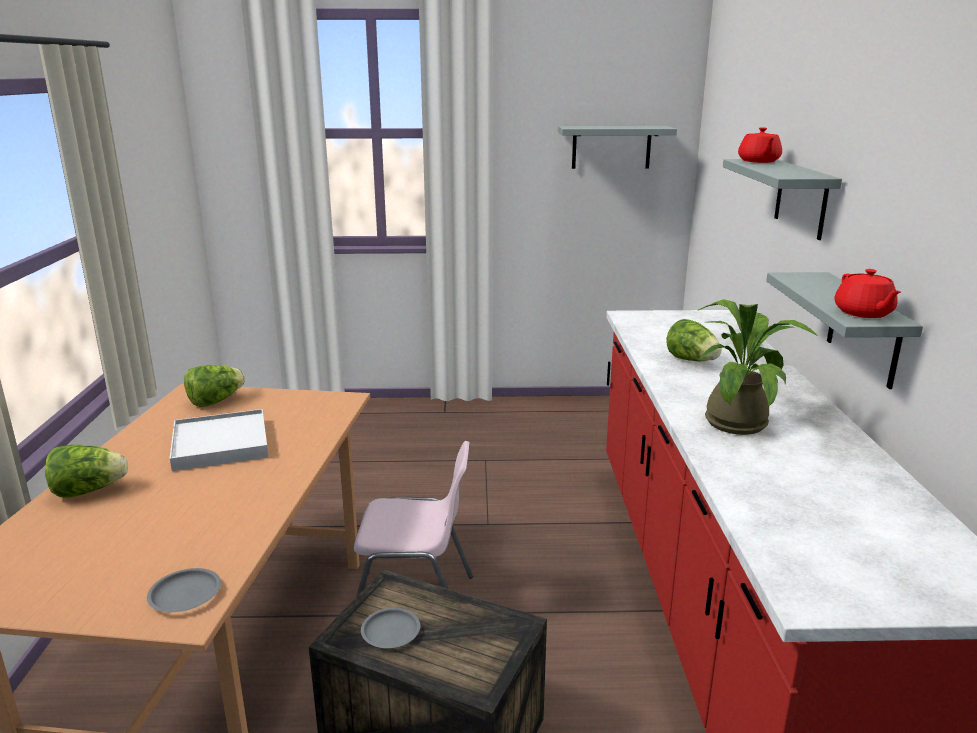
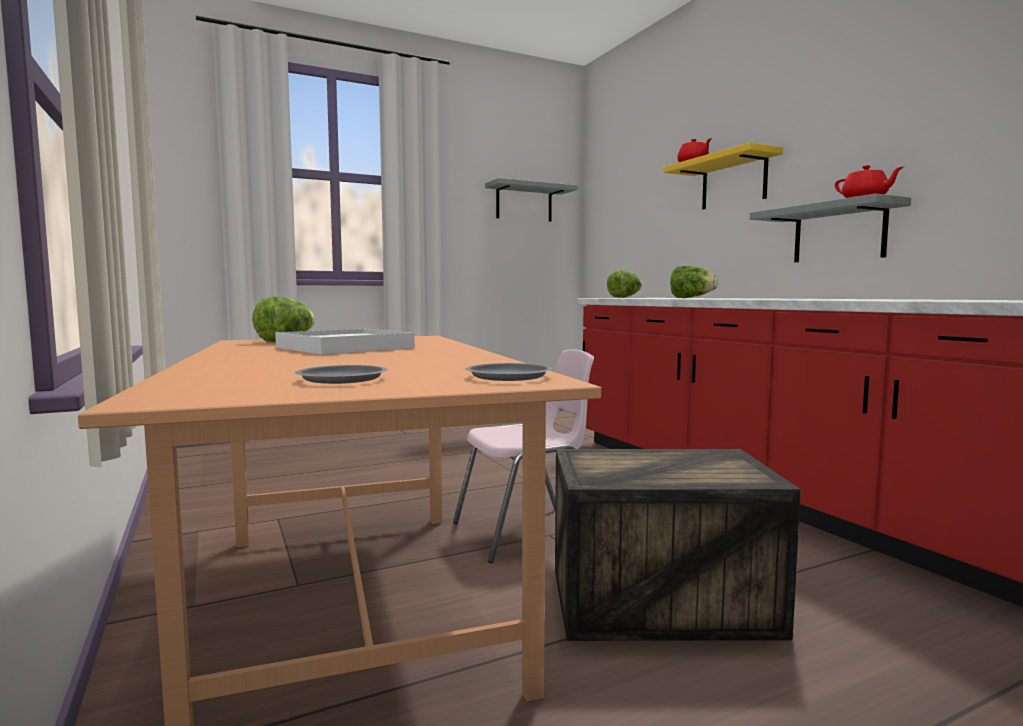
camera: 25 degrees left, 15 degrees down
lettuce [45,445,128,498] -> lettuce moved to [607,270,642,298]
grey plate [361,608,420,648] -> grey plate moved to [295,365,388,384]
potted plant [697,299,817,435] -> none
grey shelf [723,159,842,240] -> yellow shelf [663,142,783,210]

